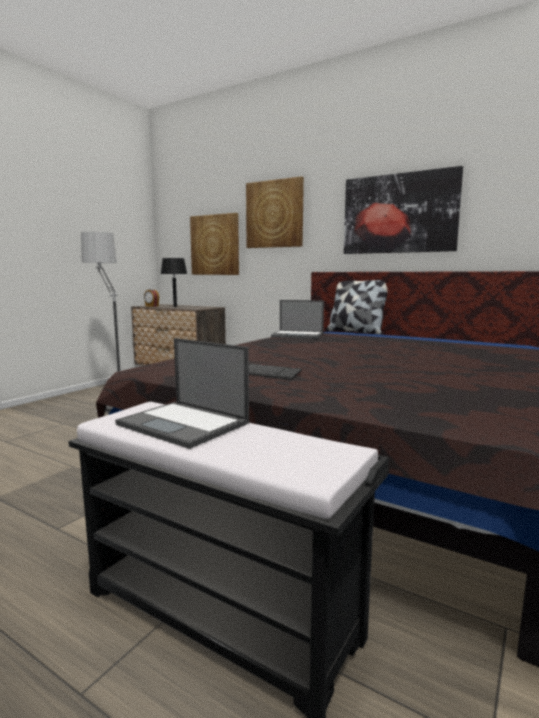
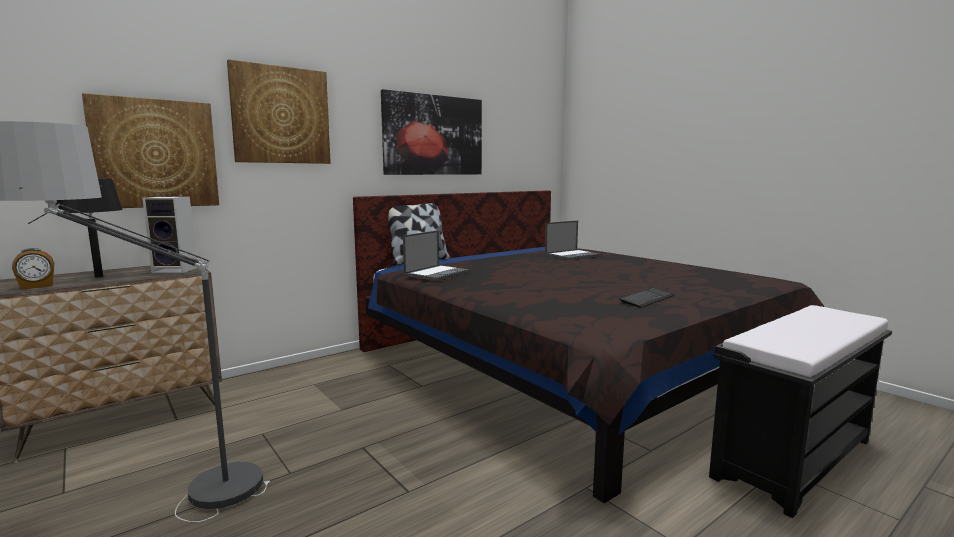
camera: 70 degrees left, 0 degrees up
laptop [115,338,249,449] -> laptop moved to [545,220,601,260]
none -> speaker [142,197,197,273]

